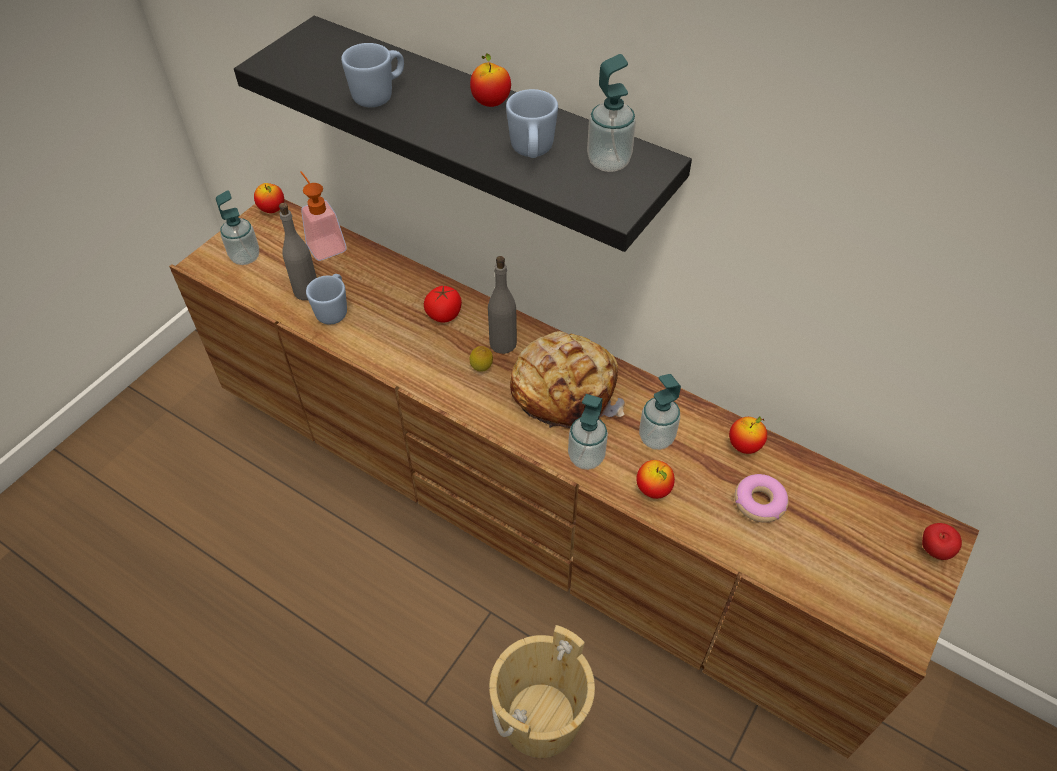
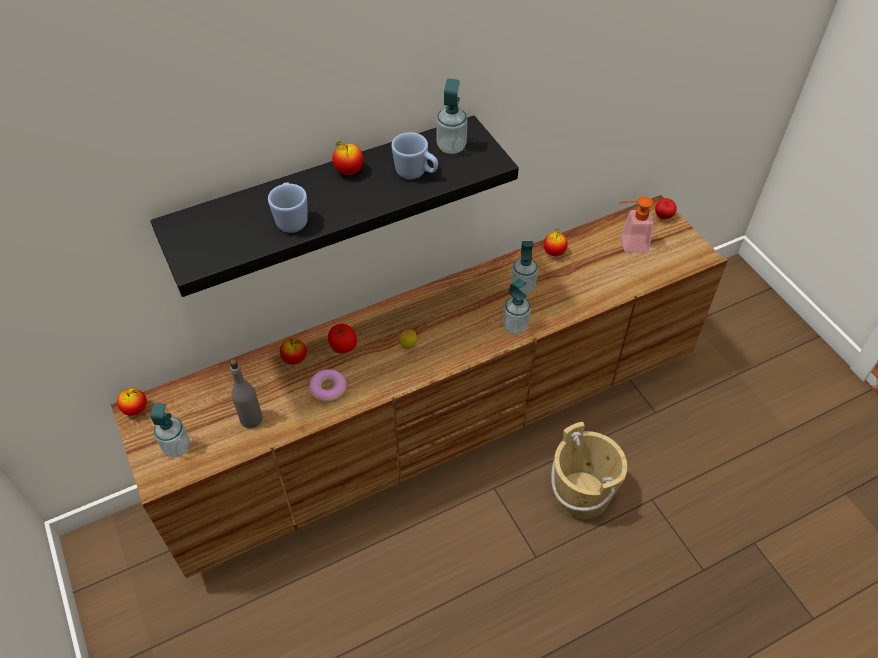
camera: 60 degrees left, 0 degrees up
soap dispenser [300,171,347,261] -> soap dispenser moved to [619,196,653,252]
blue mug [306,274,347,324] -> none
grey bottle [488,256,517,354] -> none
bread [510,331,625,428] -> none
apple [636,460,675,499] -> apple moved to [280,338,307,365]
donut [735,474,789,523] -> donut moved to [309,369,347,403]

